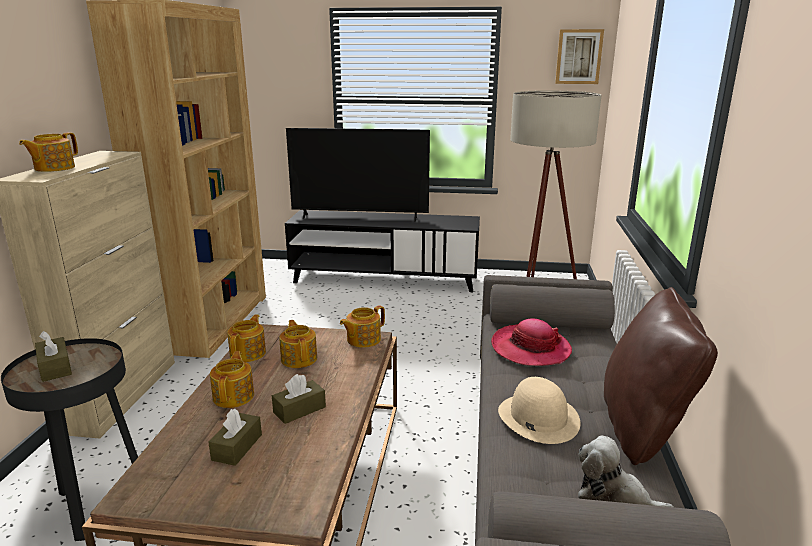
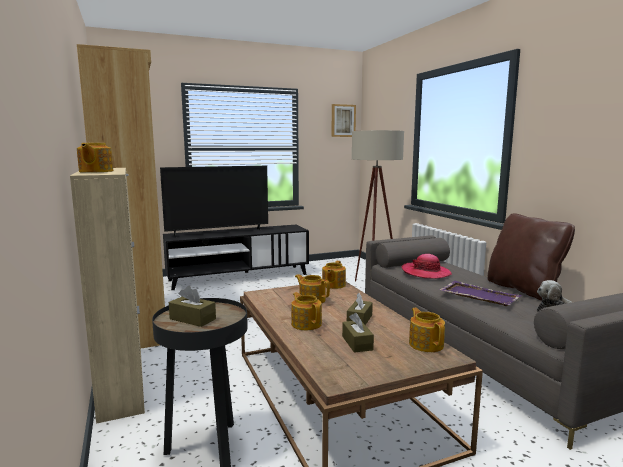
camera: 30 degrees left, 10 degrees down
teapot [227,314,266,362] -> teapot moved to [409,308,445,352]
beige hat [498,377,580,444] -> purple tray [439,281,522,306]

